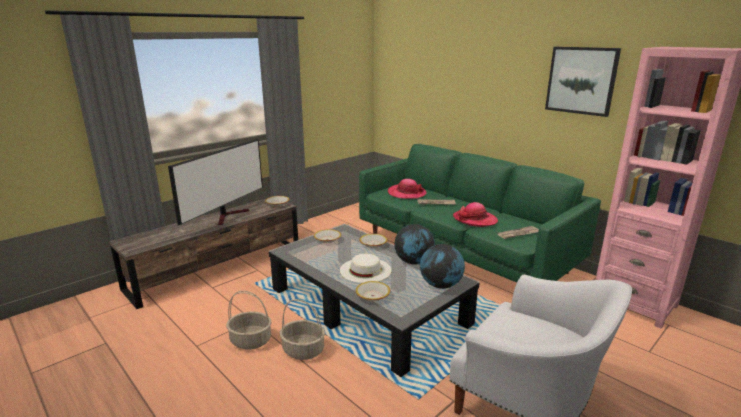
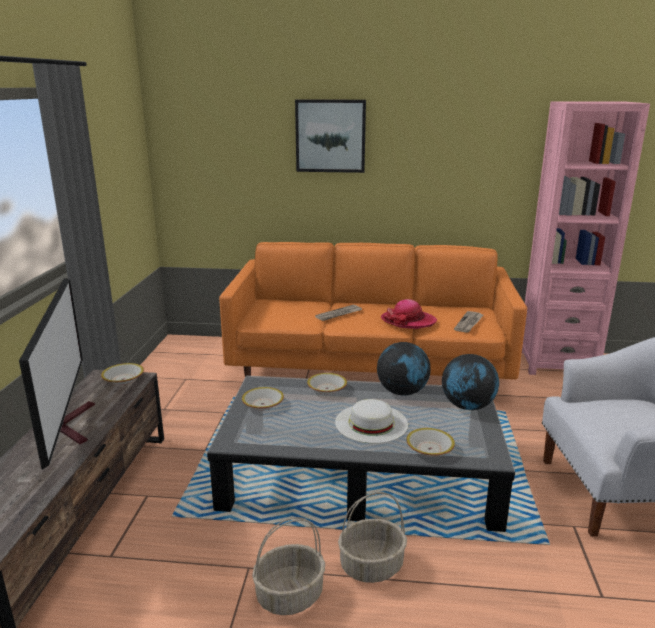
camera: 40 degrees left, 0 degrees up
green sofa [359,144,601,282] -> orange sofa [219,242,527,400]
hat [388,179,426,199] -> none
picture [545,47,621,117] -> picture moved to [295,99,366,173]

